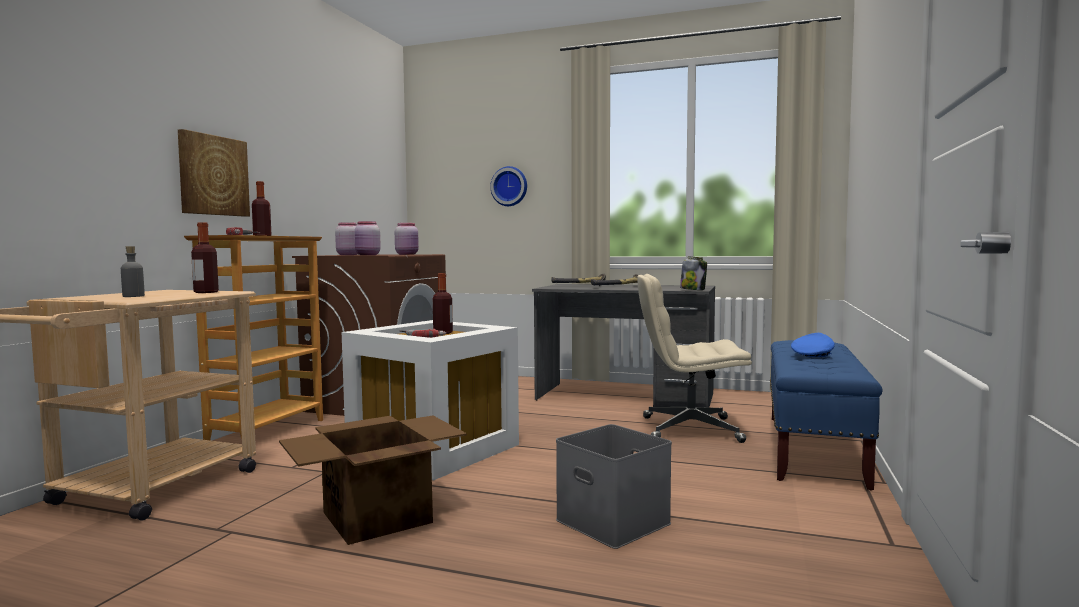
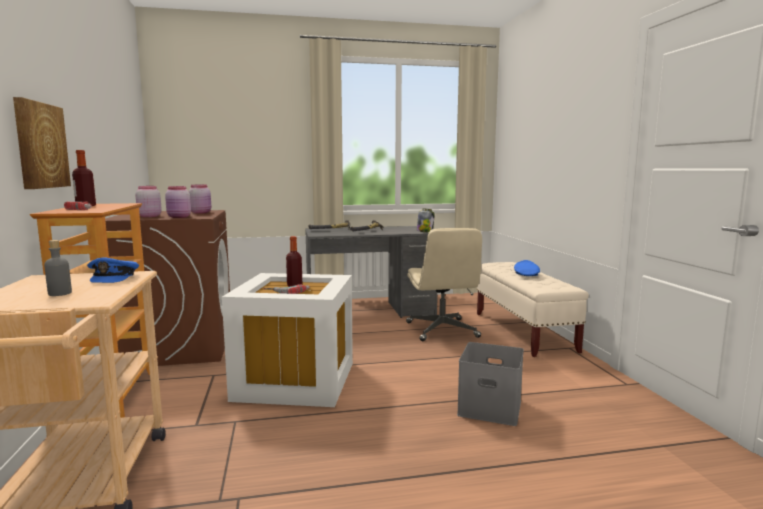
camera: 30 degrees left, 5 degrees up
bottle [191,222,219,293] -> blue cap [87,257,139,283]
cardboard box [279,415,467,545] -> none
wall clock [490,166,527,206] -> none
beige office chair [637,274,752,443] -> beige office chair turned 75 degrees counterclockwise [406,228,482,341]
blue bench [770,340,882,490] -> beige bench [476,262,589,357]

